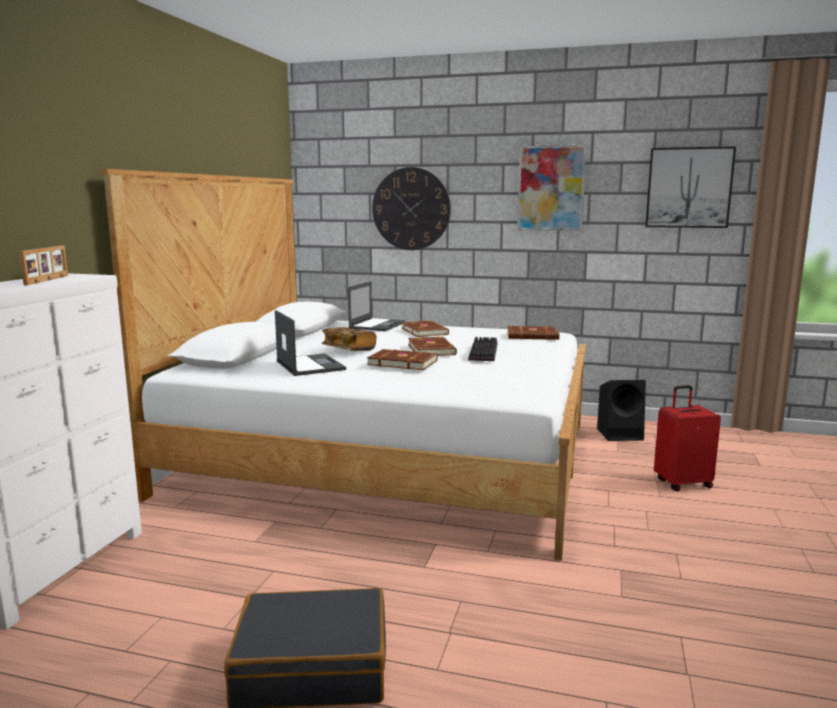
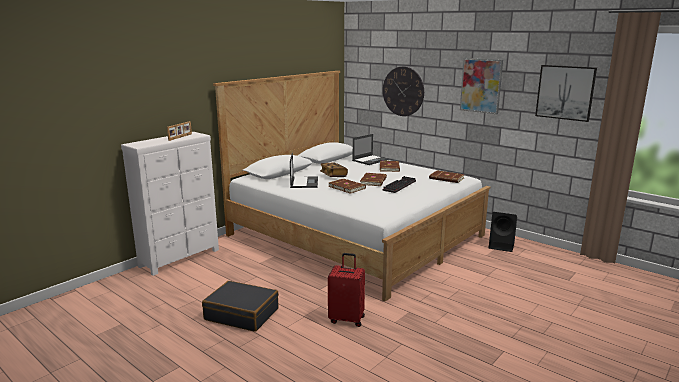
camera: 25 degrees right, 5 degrees up
red suitcase [654,385,721,491] -> red suitcase moved to [328,253,365,327]

